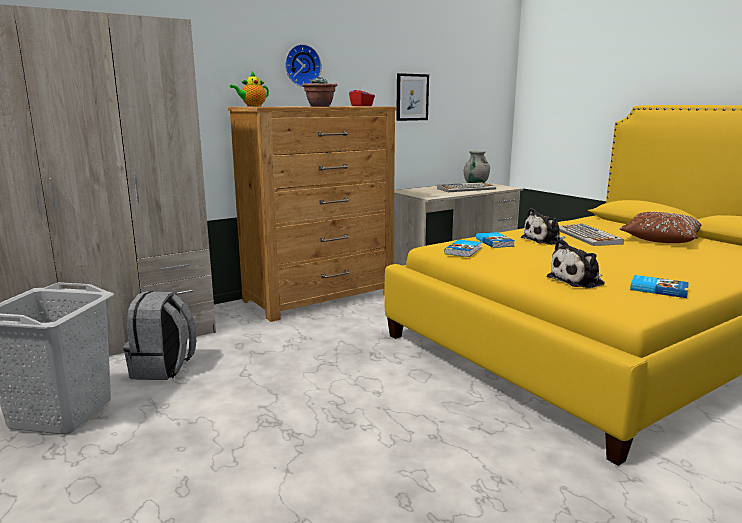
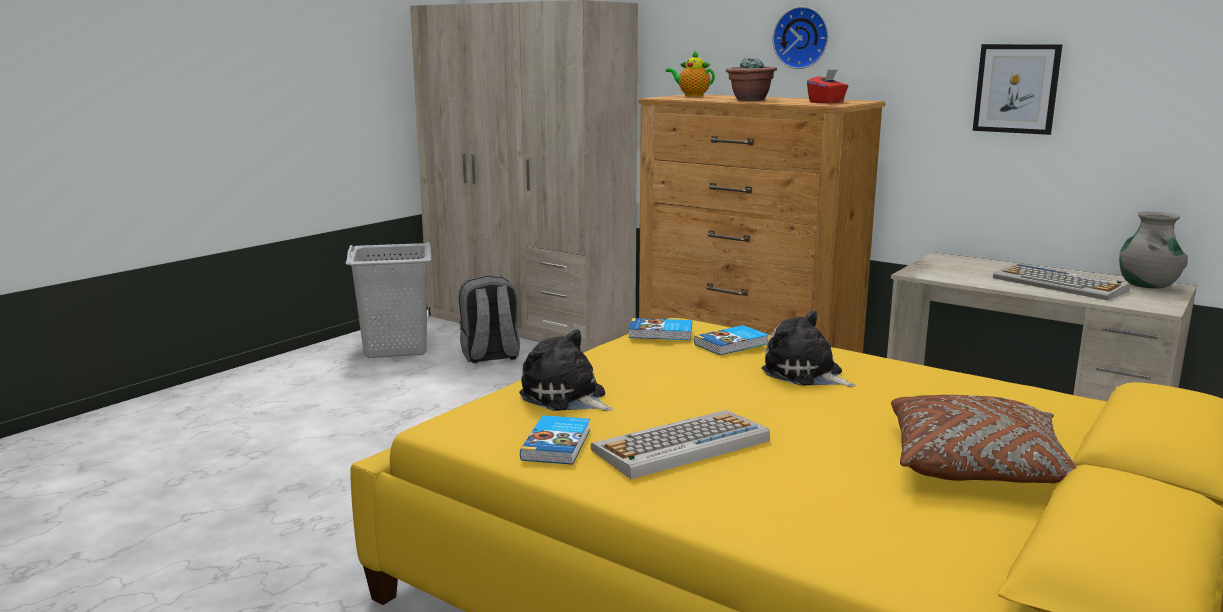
camera: 70 degrees right, 0 degrees up
keyboard [559,223,624,246] -> keyboard moved to [591,410,770,479]

